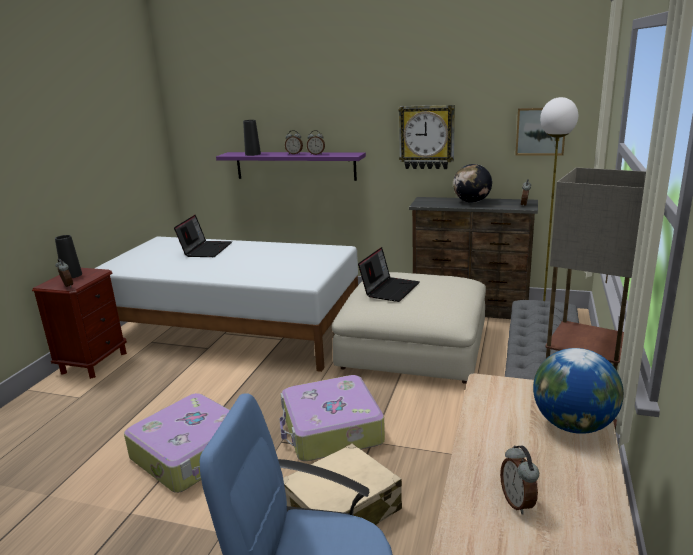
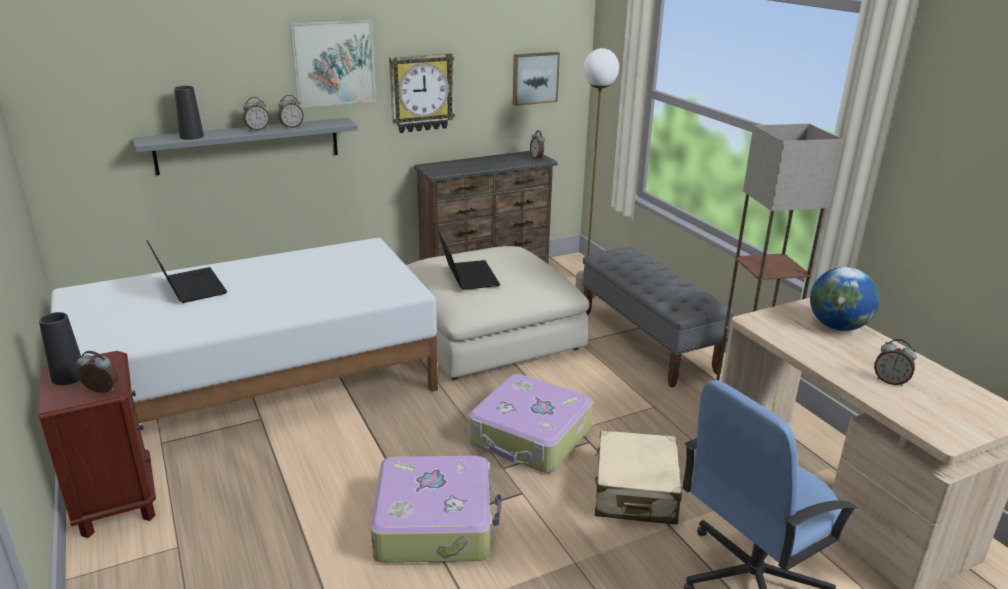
camera: 45 degrees left, 5 degrees up
purple shelf [216,152,366,181] -> grey shelf [133,118,358,175]
globe [453,164,492,203] -> none
none -> picture [289,20,376,108]

